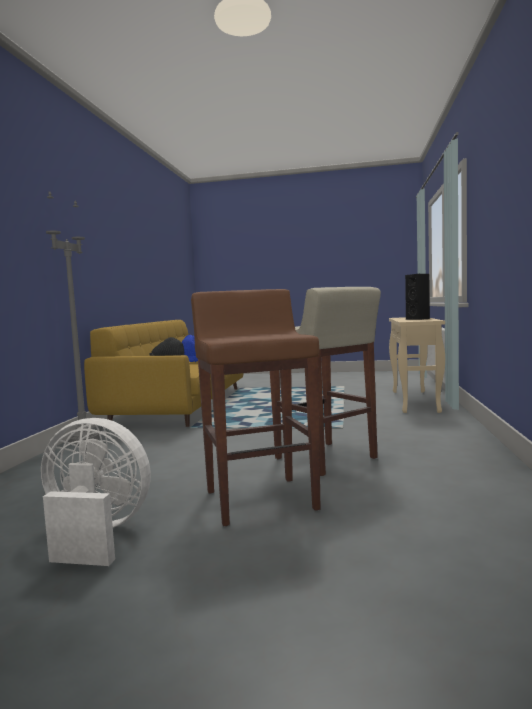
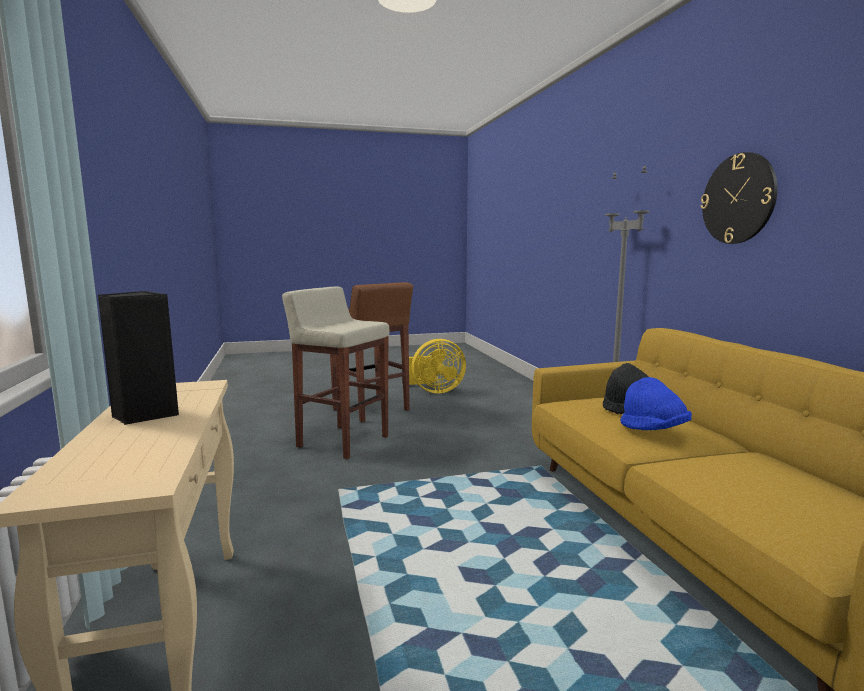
camera: 155 degrees right, 5 degrees up
white fan [41,418,151,566] -> yellow fan [409,339,466,393]
none -> wall clock [700,152,778,244]

